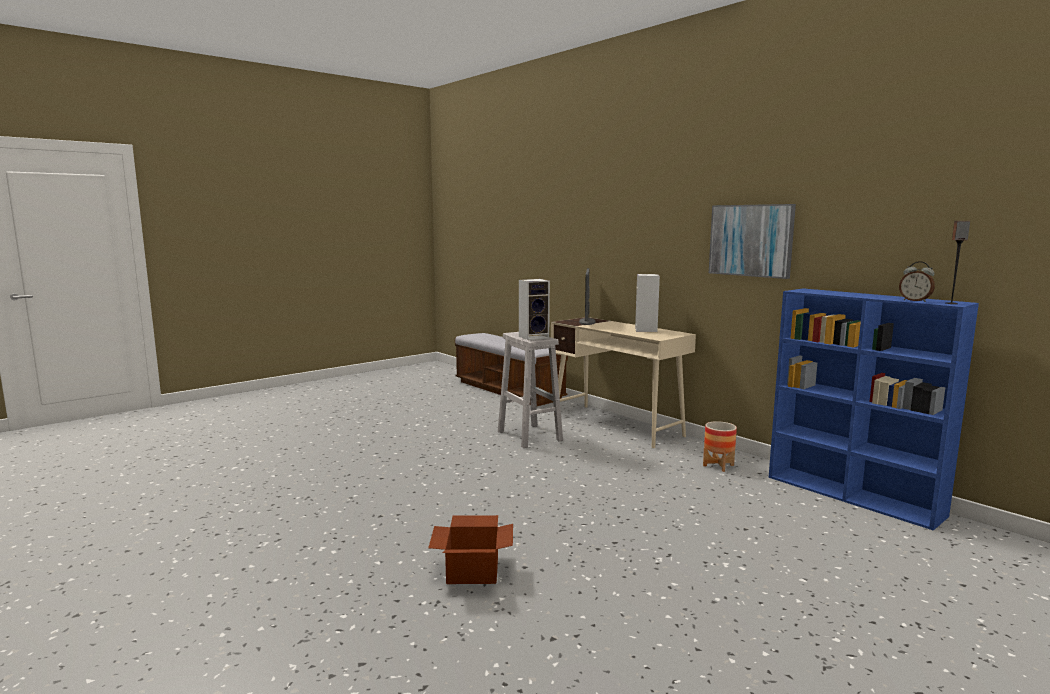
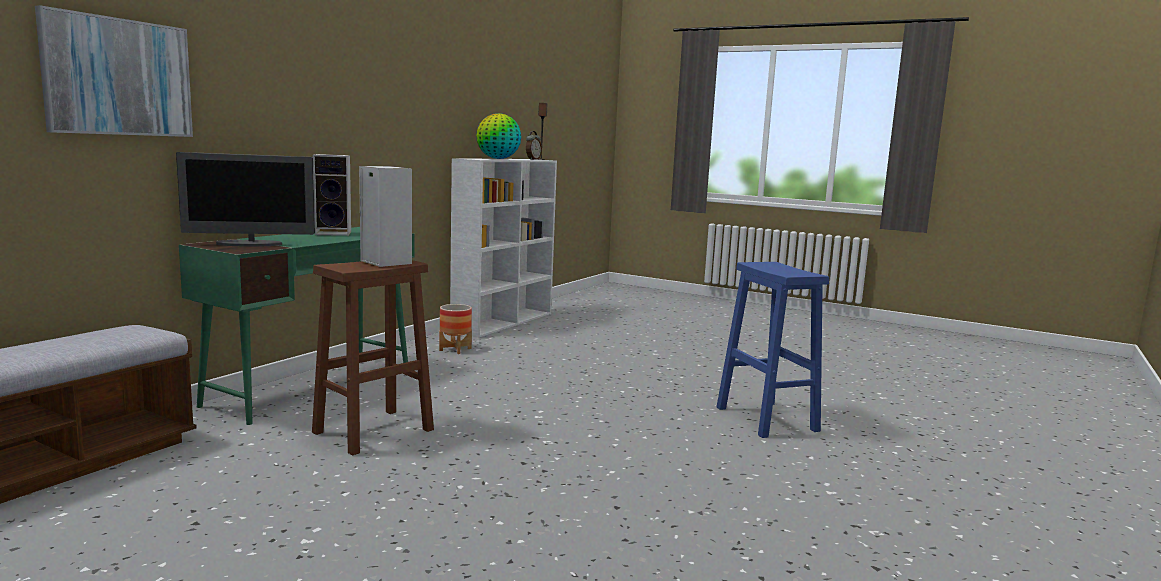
camera: 110 degrees left, 0 degrees up
cardboard box [428,515,513,584] -> blue stool [717,262,829,438]
white stool [498,332,563,448] -> brown stool [312,260,434,455]
beige desk [551,317,696,448] -> green desk [179,227,414,425]
picture [709,204,796,279] -> picture moved to [35,5,193,137]
blue bookcase [769,288,979,531] -> white bookcase [450,158,557,338]
none -> globe [476,113,521,159]

